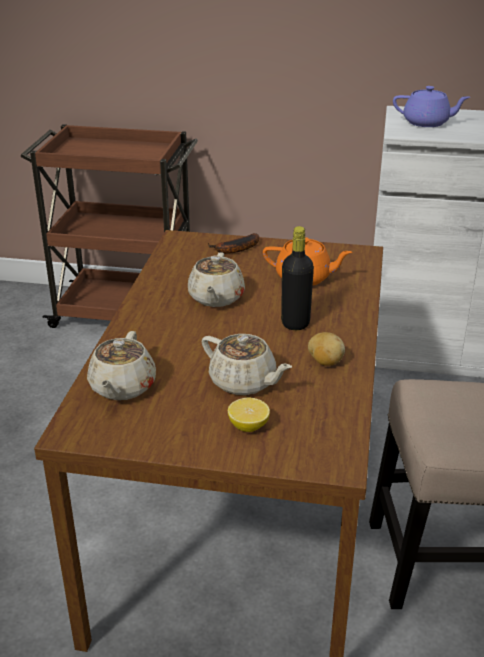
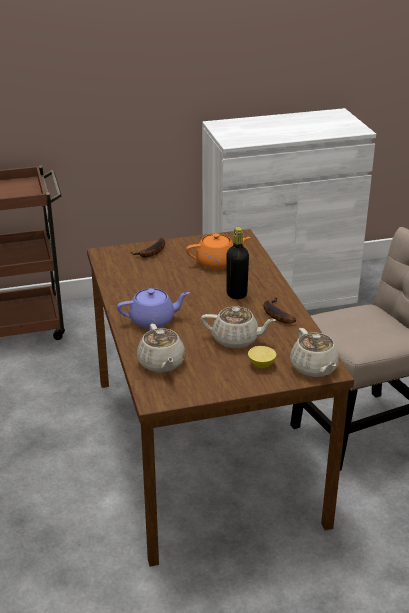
camera: 25 degrees left, 0 degrees up
beige teapot [188,252,245,307] -> beige teapot moved to [290,328,340,377]
potato [308,332,345,366] -> banana [263,298,296,324]
purple teapot [393,86,470,127] -> purple teapot moved to [117,288,190,329]

